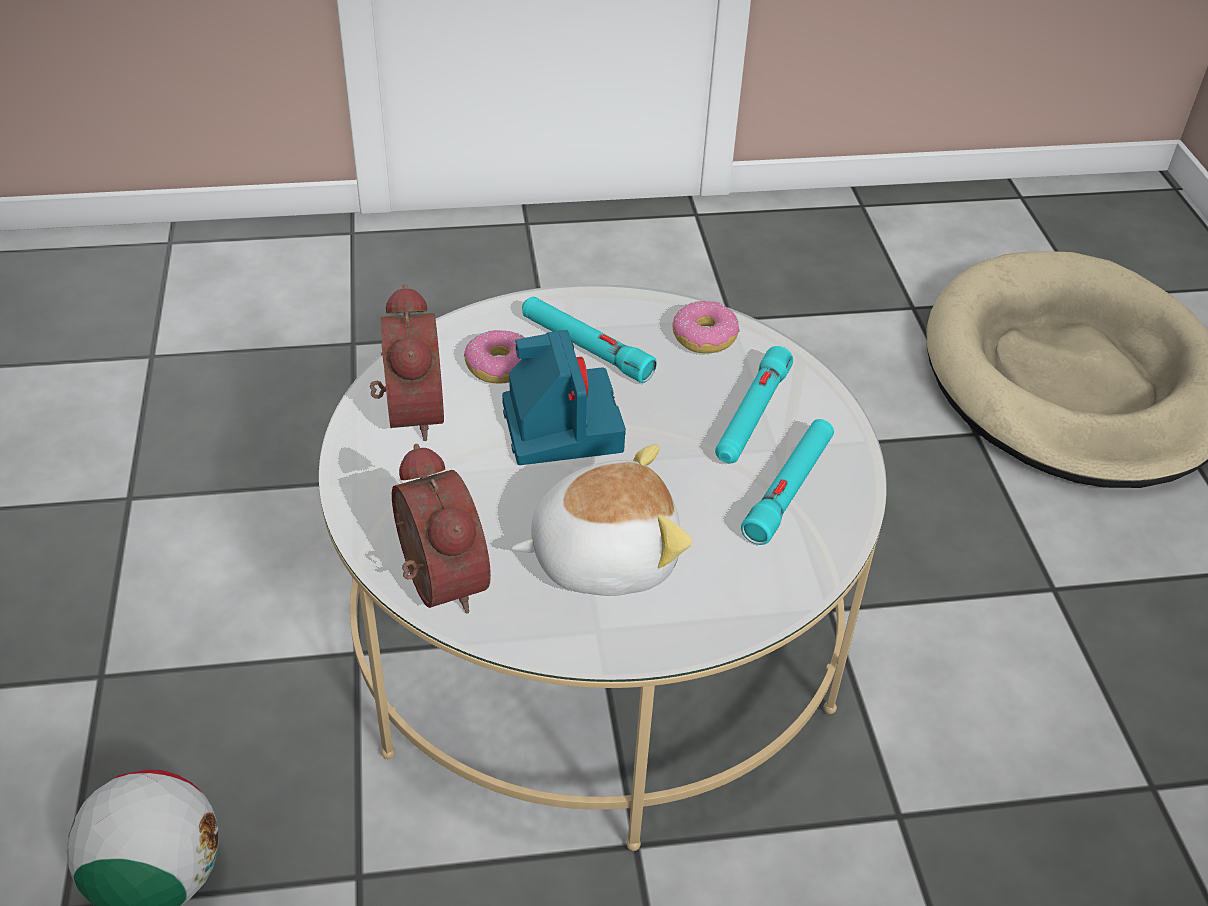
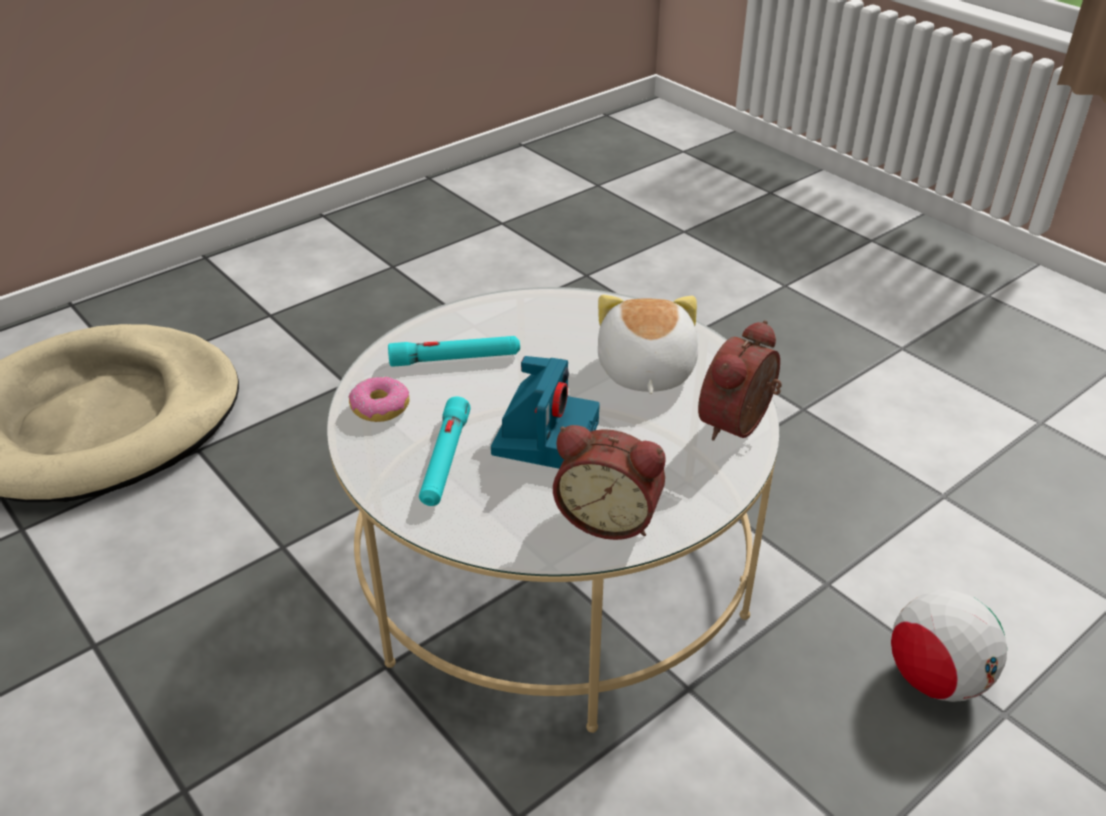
camera: 120 degrees left, 5 degrees down
alarm clock [370,284,444,441] -> alarm clock turned 120 degrees counterclockwise [553,425,666,540]
donut [464,330,525,384] -> none
camera [502,330,626,465] -> camera turned 150 degrees clockwise [491,356,600,469]
plush toy [512,444,692,596] -> plush toy turned 45 degrees clockwise [598,295,698,394]
turquoise flashlight [741,419,834,545] -> none

